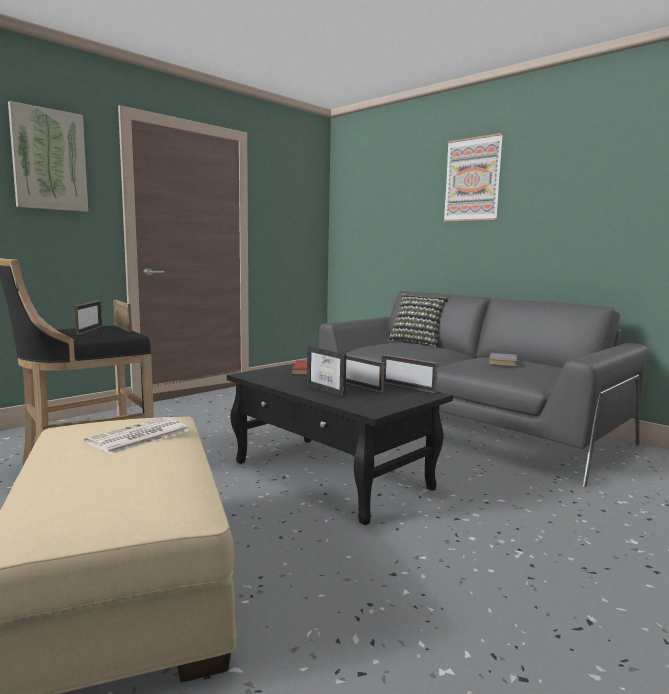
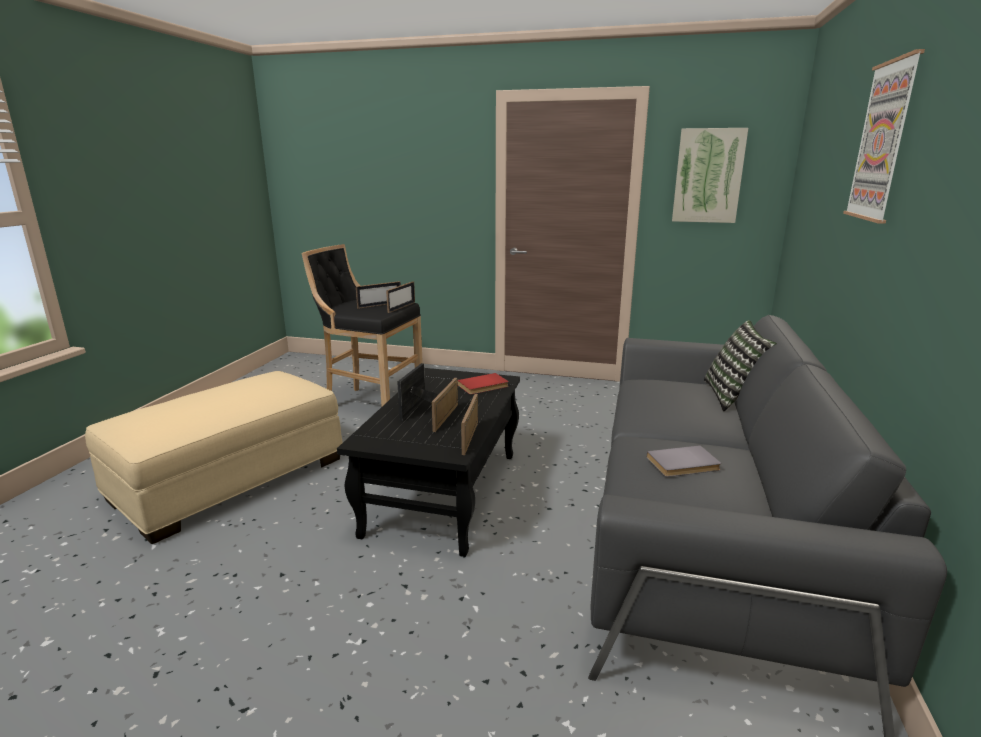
camera: 60 degrees right, 10 degrees up
picture [8,101,88,212] -> picture moved to [672,128,748,223]
newspaper [84,417,190,455] -> none

